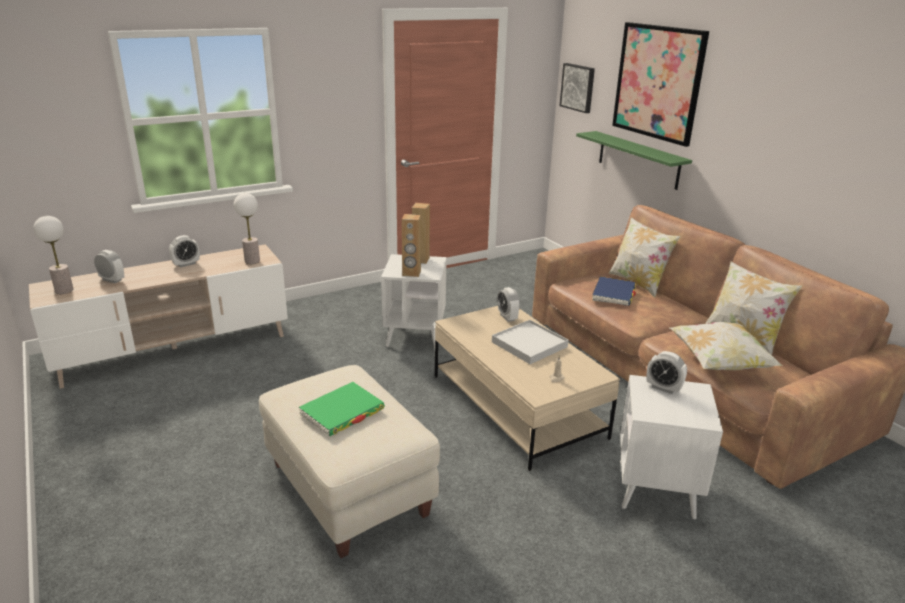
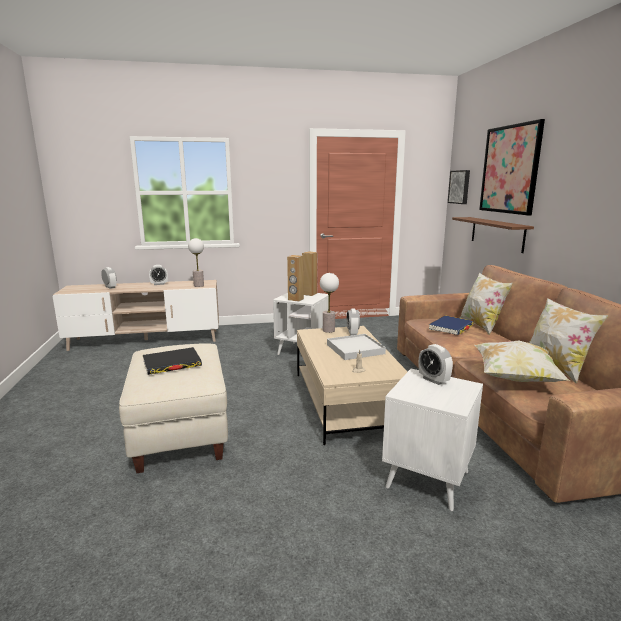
camera: 20 degrees right, 10 degrees down
table lamp [33,216,74,294] -> table lamp moved to [320,273,339,333]
green book [299,382,385,436] -> black book [143,347,202,375]
green shelf [576,131,692,190] -> brown shelf [452,217,534,253]

